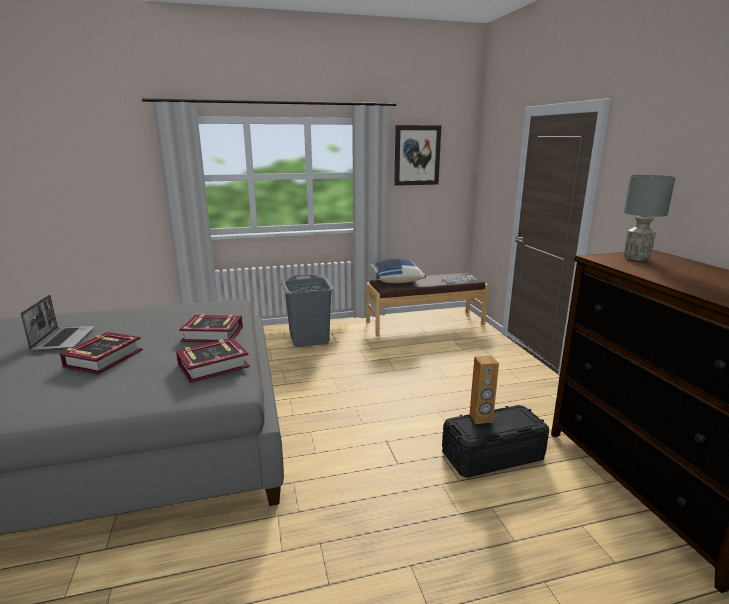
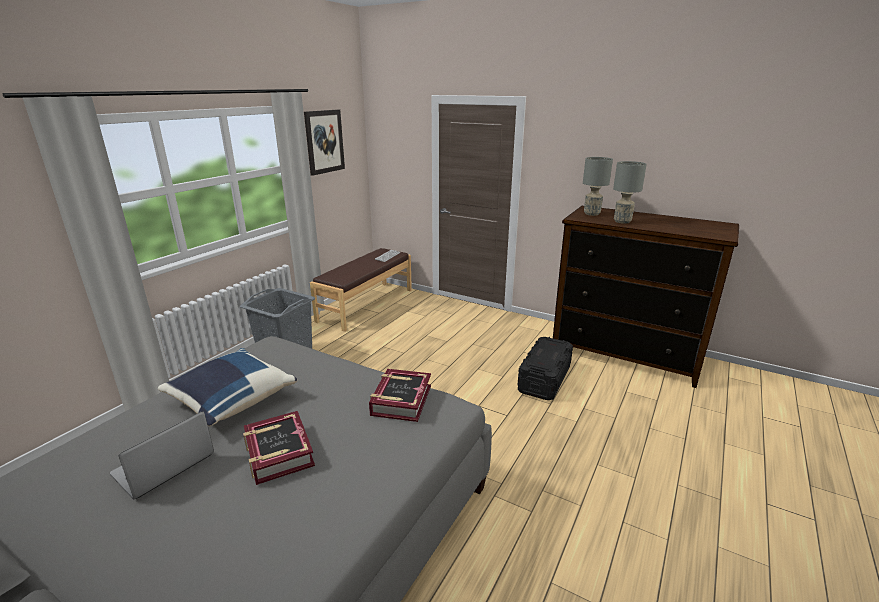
camera: 45 degrees left, 5 degrees up
laptop [21,295,96,351] -> laptop turned 90 degrees counterclockwise [110,411,214,499]
book [179,314,243,342] -> none
blue pillow [369,259,426,283] -> blue pillow moved to [158,348,297,426]
brown speaker [470,356,499,424] -> none
none -> grey table lamp [613,161,647,224]

